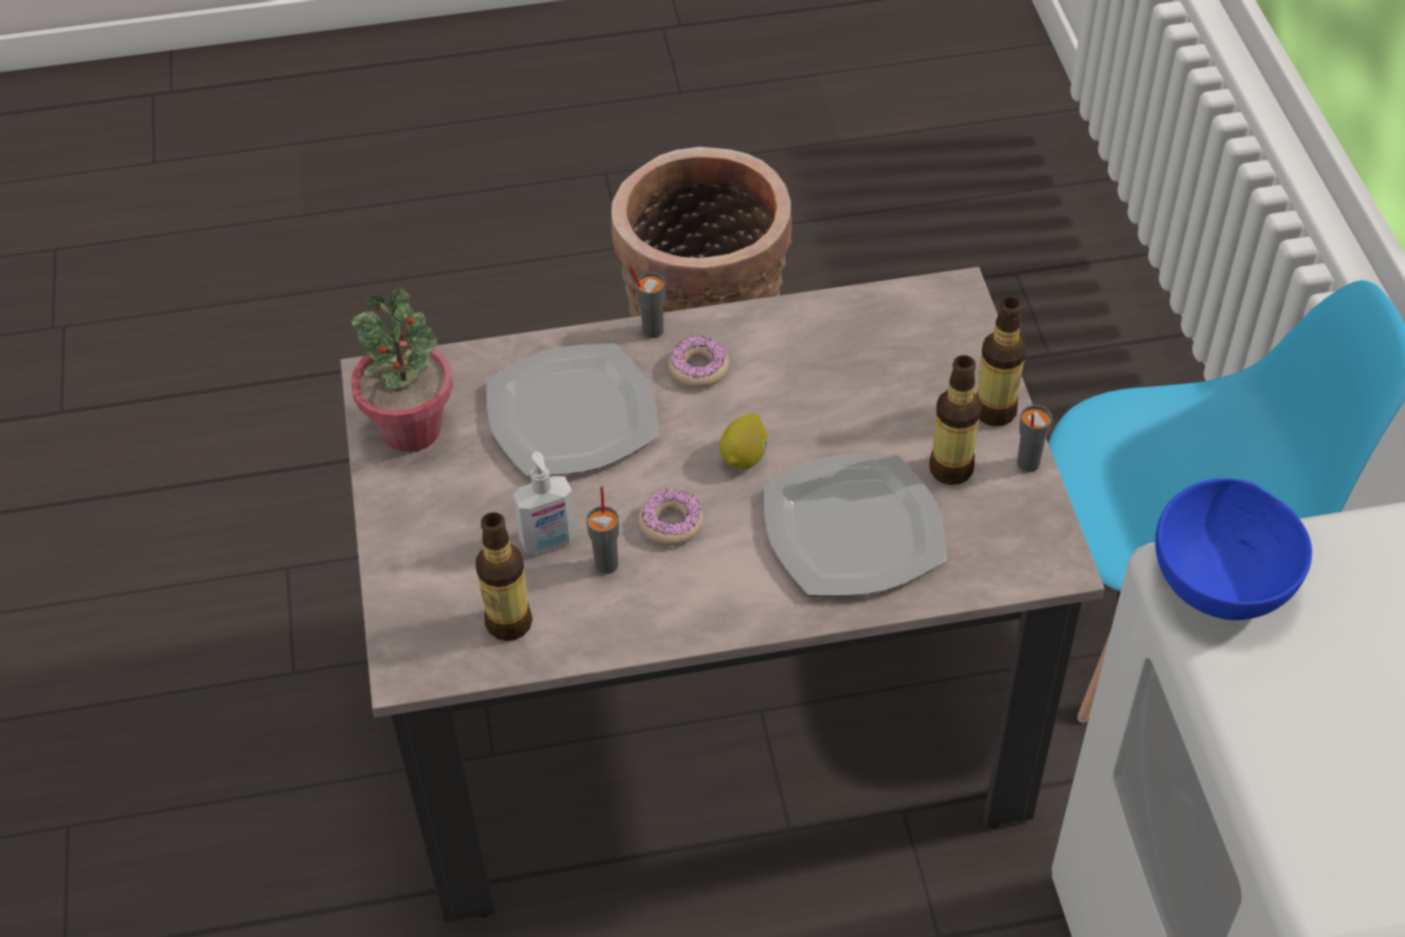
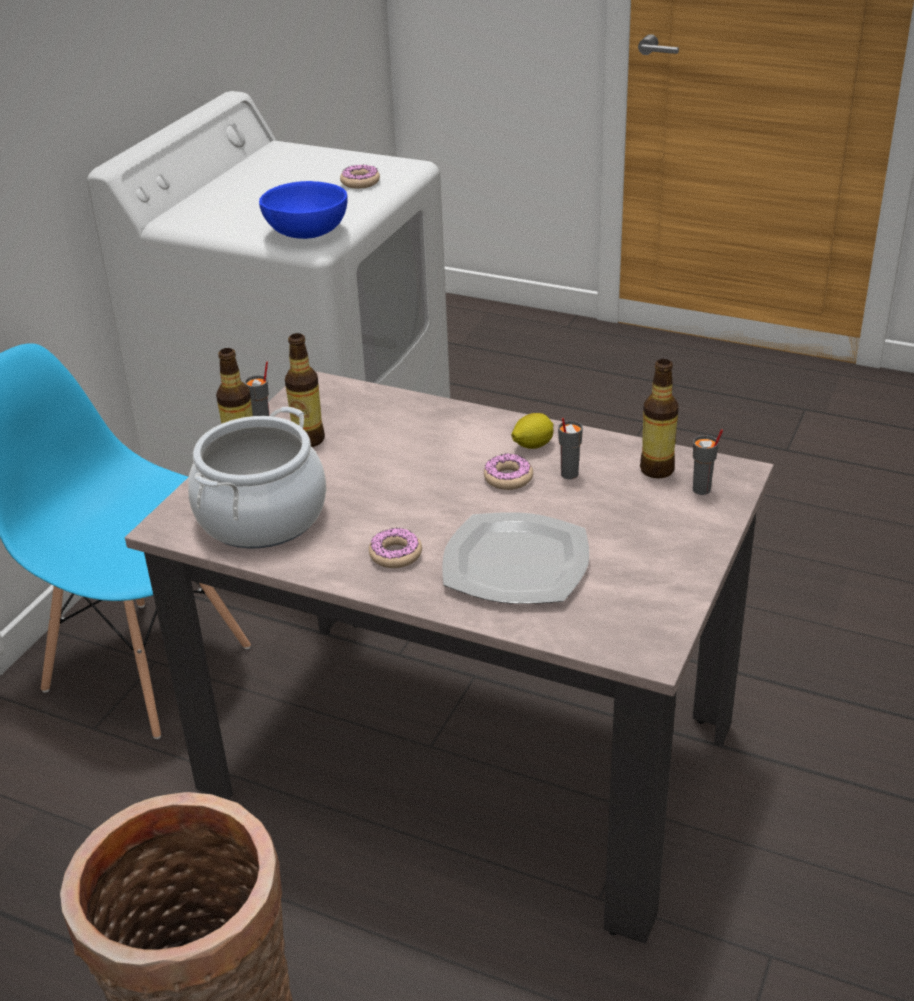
camera: 145 degrees left, 15 degrees down
potted plant [351,288,453,452] -> none
soap dispenser [513,452,577,554] -> none
grey cup [630,267,665,338] -> grey cup moved to [693,429,723,495]
lemon [720,413,767,470] -> lemon moved to [511,413,554,449]
plate [764,453,946,596] -> none
none -> cooking pot [188,407,327,548]
none -> donut [340,165,380,189]

